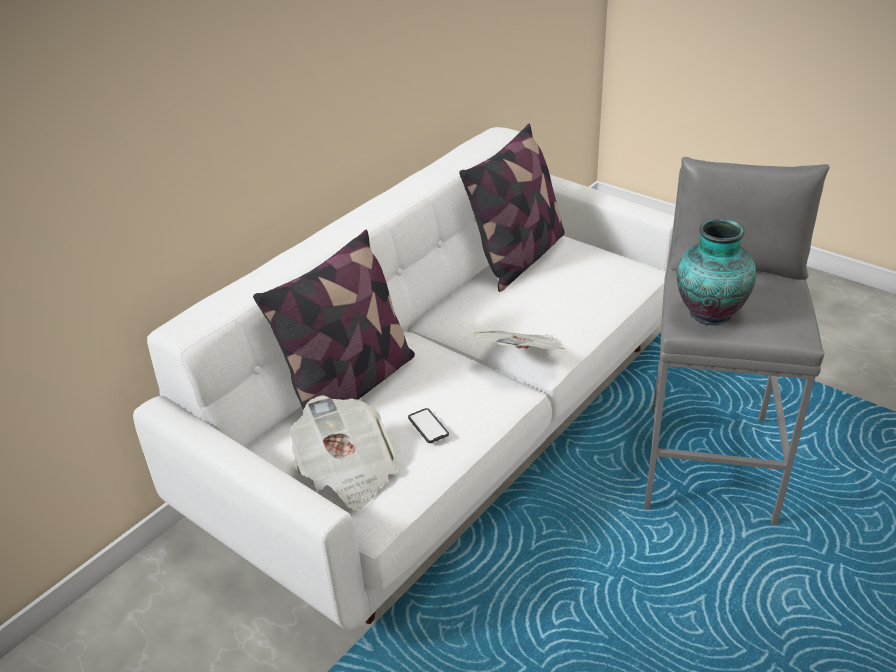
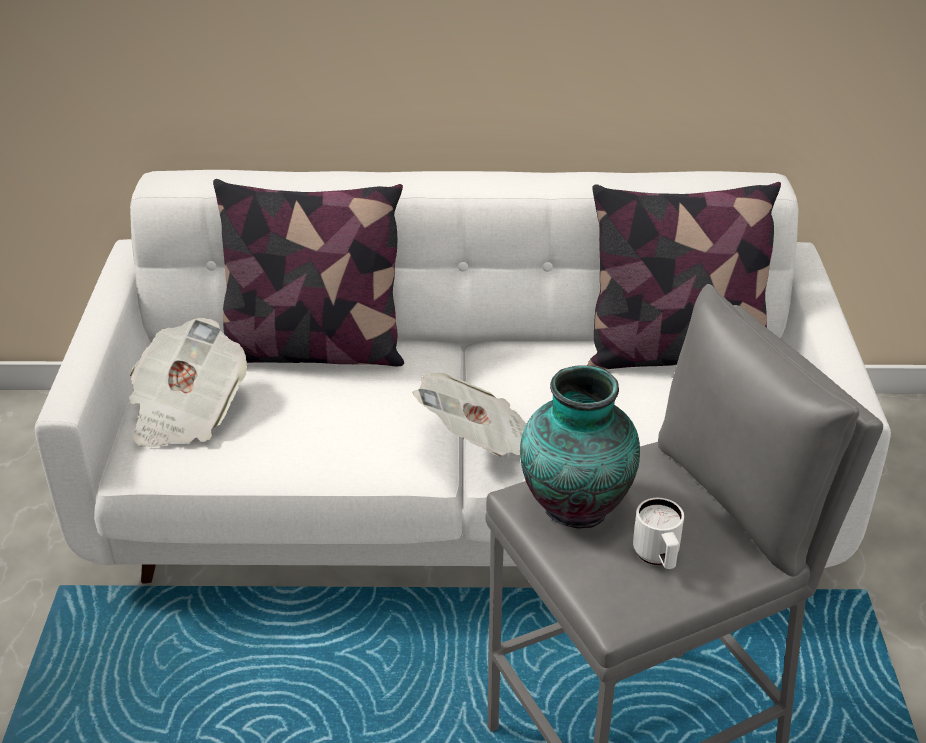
camera: 50 degrees right, 0 degrees up
phone [408,408,449,443] -> none
none -> white mug [633,498,684,569]

